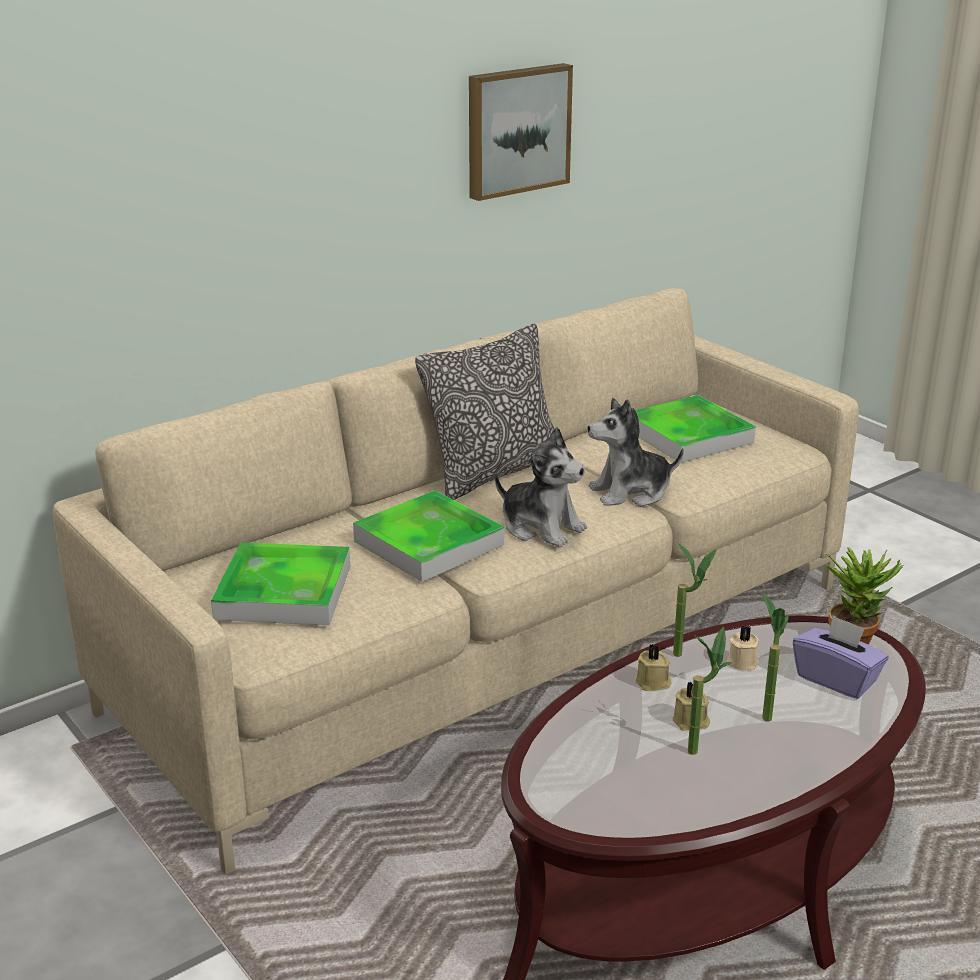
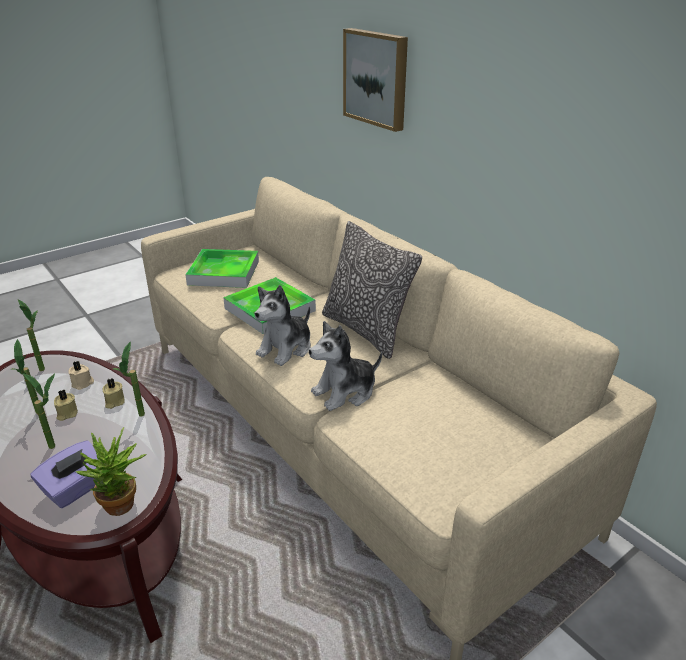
camera: 90 degrees right, 5 degrees up
picture [469,63,573,201] -> picture moved to [343,28,408,132]
plush toy [587,398,684,507] -> plush toy turned 105 degrees counterclockwise [309,321,382,411]
tray [635,395,756,463] -> none
beige candle [726,626,759,671] -> beige candle moved to [69,361,94,390]
none -> potted plant [18,299,45,371]

